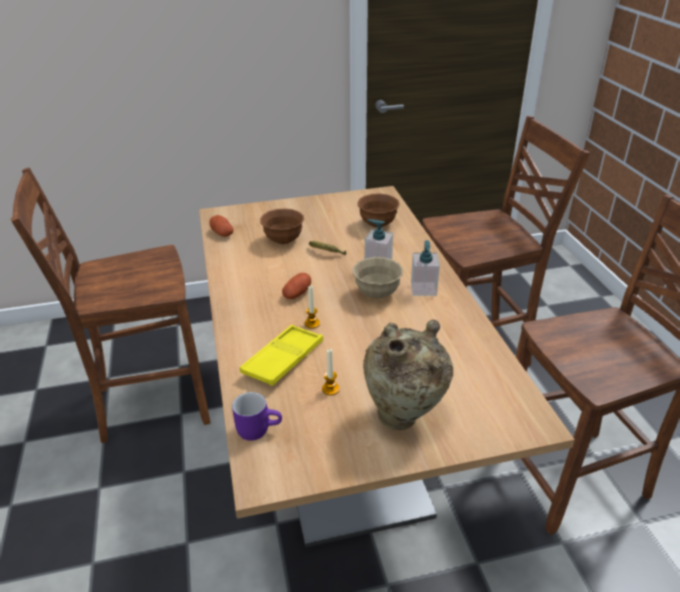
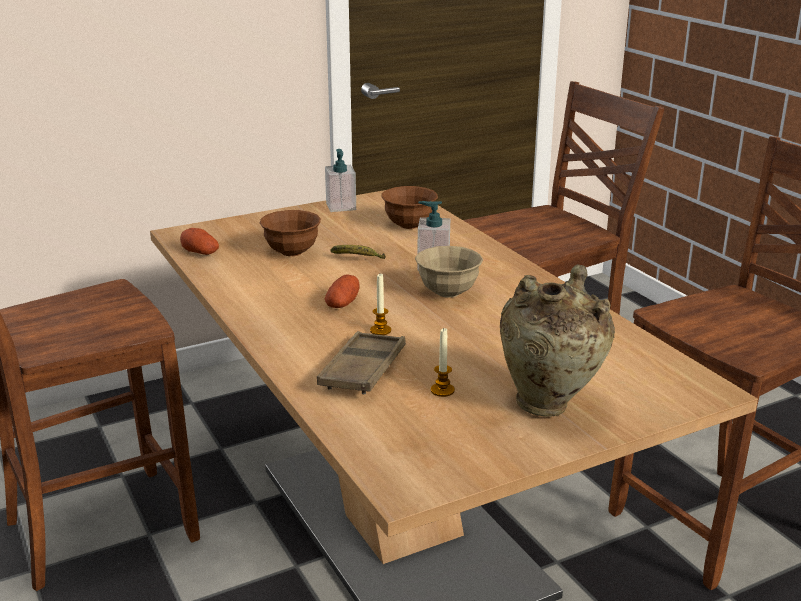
camera: 15 degrees left, 10 degrees down
purple mug [232,392,282,441] -> none
yellow tray [240,325,323,386] -> brown tray [317,331,406,394]
soap dispenser [411,240,440,296] -> soap dispenser moved to [325,149,356,212]

